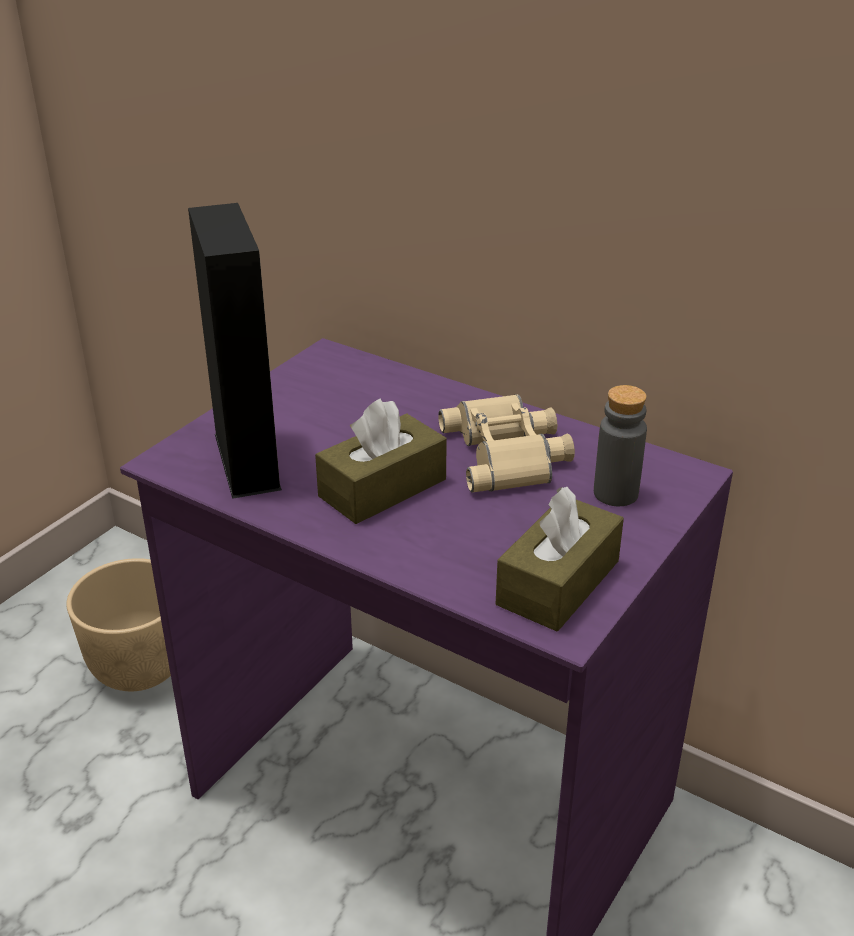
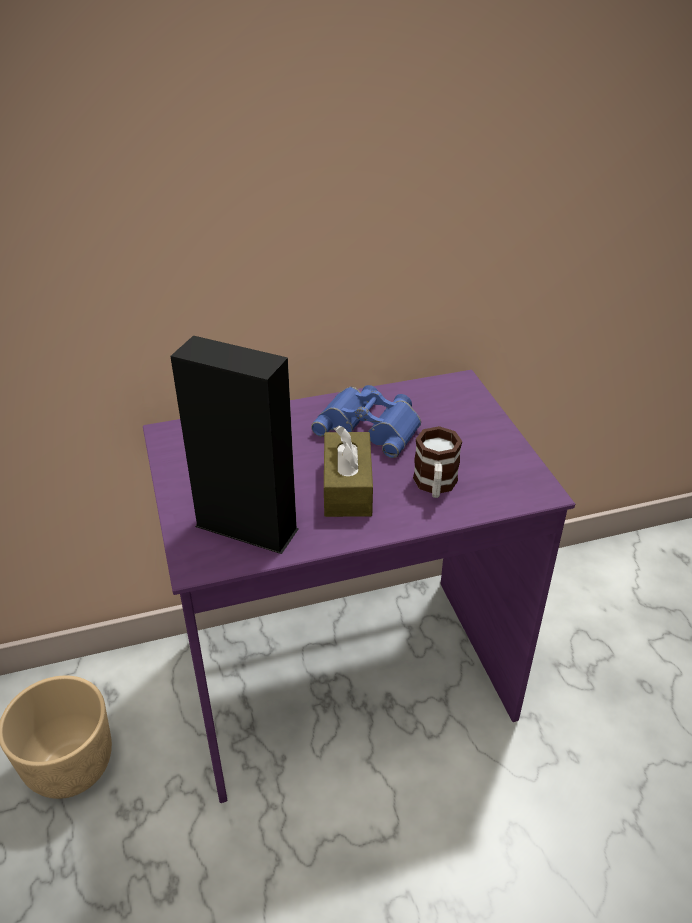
camera: 50 degrees left, 5 degrees up
beige binoculars [438,394,575,493] -> blue binoculars [311,385,421,458]
brown tissue box [496,487,624,631] -> none
grey bottle [594,385,647,506] -> none
none -> mug [413,426,462,498]

